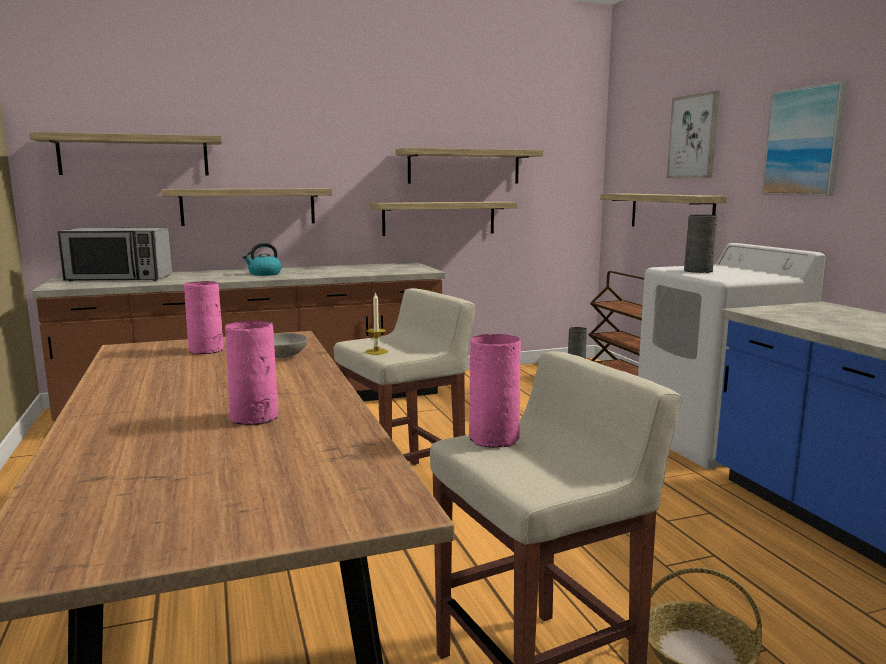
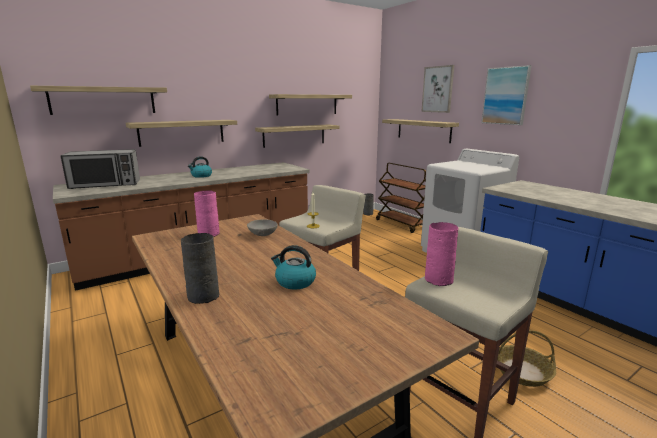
camera: 15 degrees left, 5 degrees up
pink vase [225,321,278,425] -> kettle [271,245,316,290]
grey vase [684,215,717,273] -> grey vase moved to [181,233,219,304]

